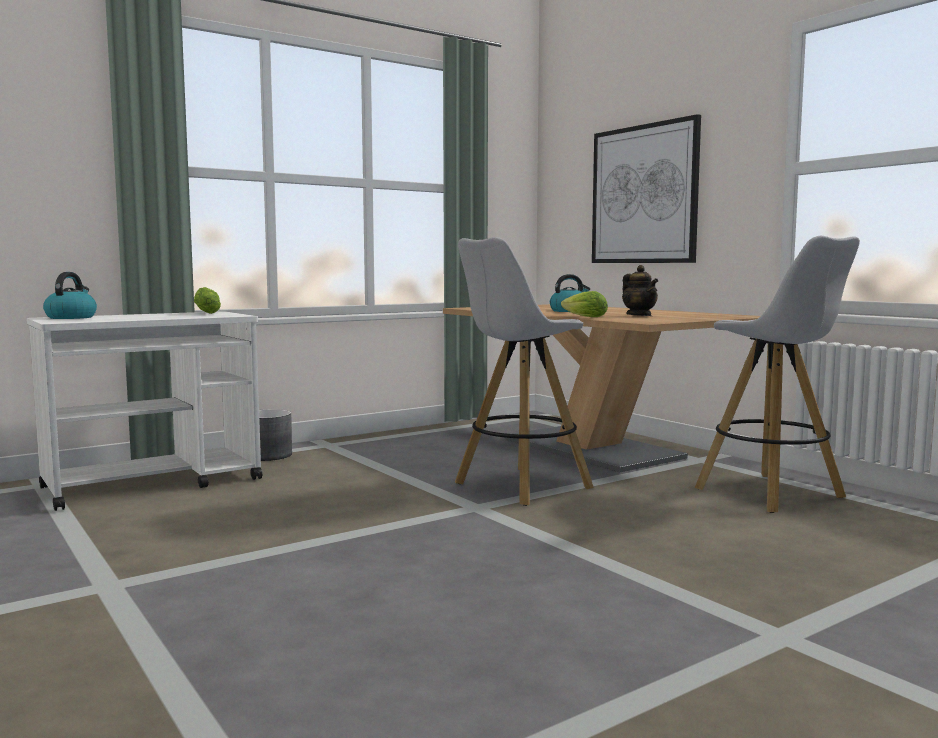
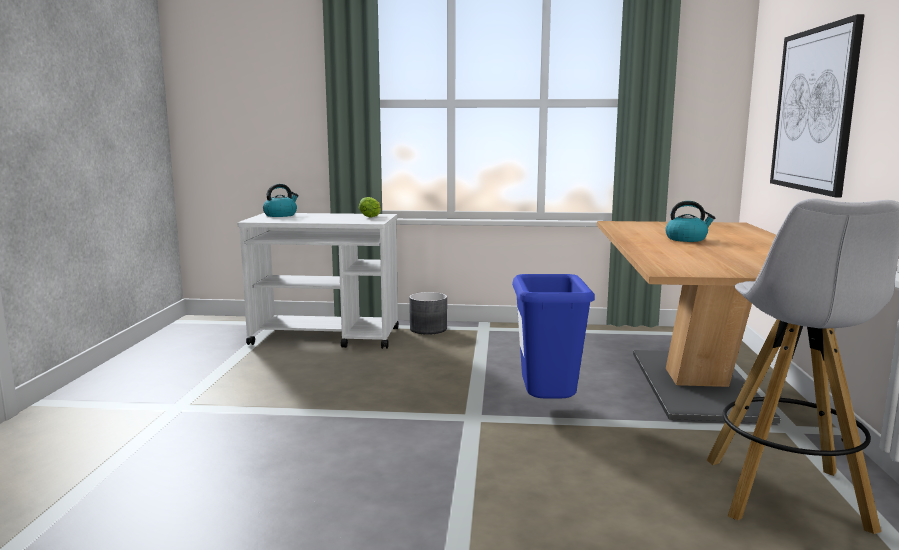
camera: 40 degrees right, 5 degrees up
white stool [455,237,594,506] -> blue trash can [512,274,595,398]
lettuce [561,291,608,317] -> none
teapot [622,265,658,316] -> none

